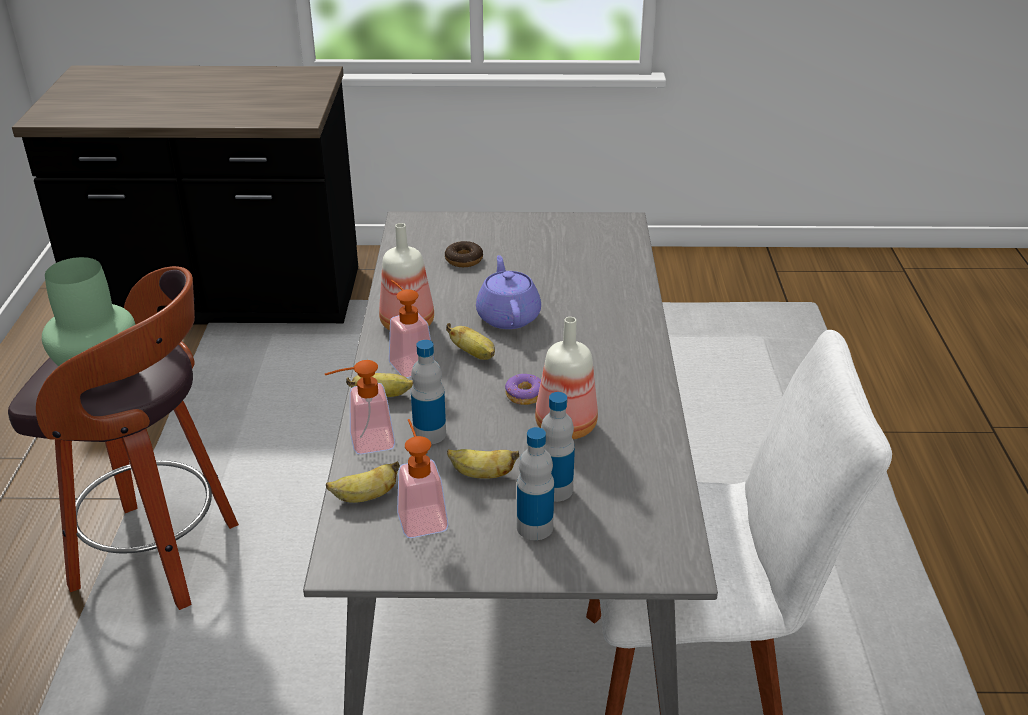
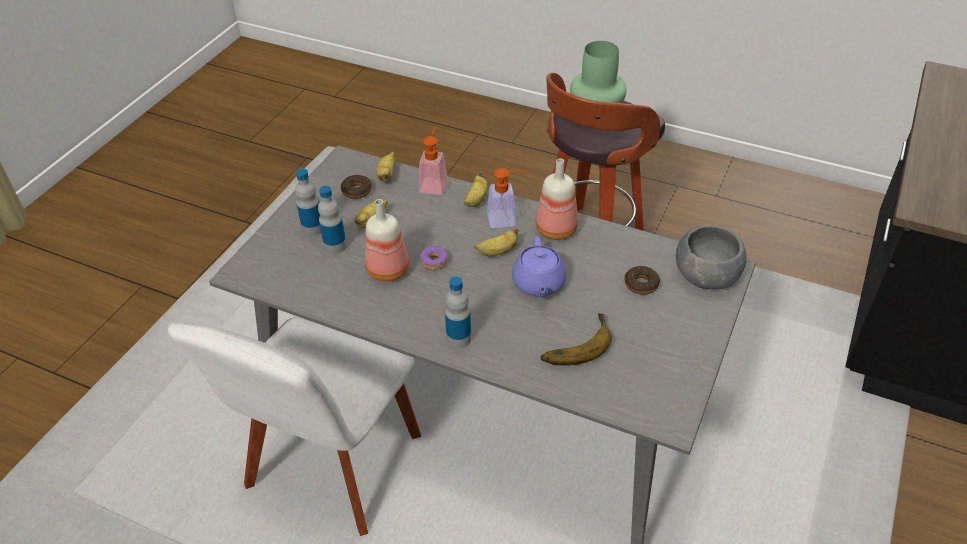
camera: 115 degrees right, 10 degrees up
soap dispenser [397,419,448,538] -> donut [341,175,372,199]
bottle [411,340,446,444] -> bottle moved to [445,277,471,348]
purple teapot [476,255,541,329] -> purple teapot turned 75 degrees clockwise [512,236,566,298]
none -> banana [541,313,612,366]
none -> grey bowl [676,225,747,289]

